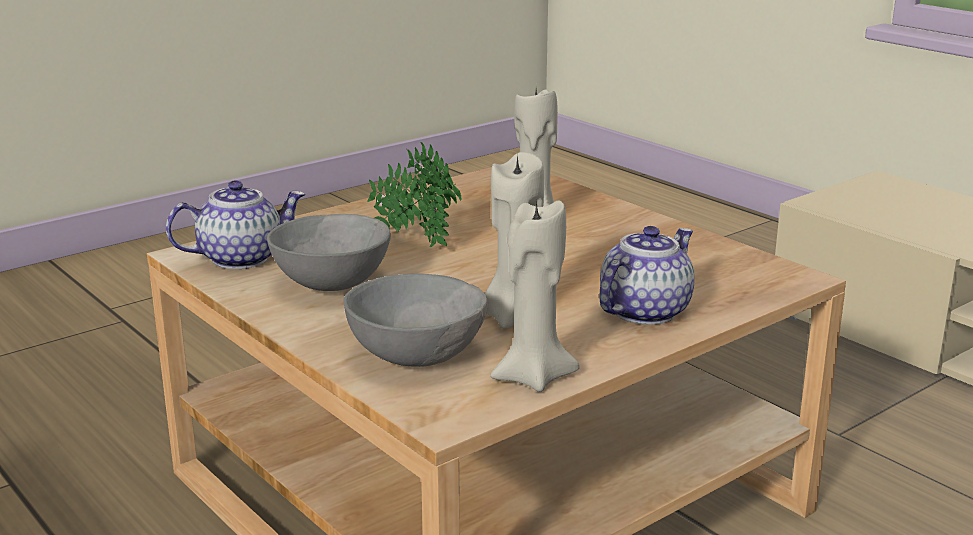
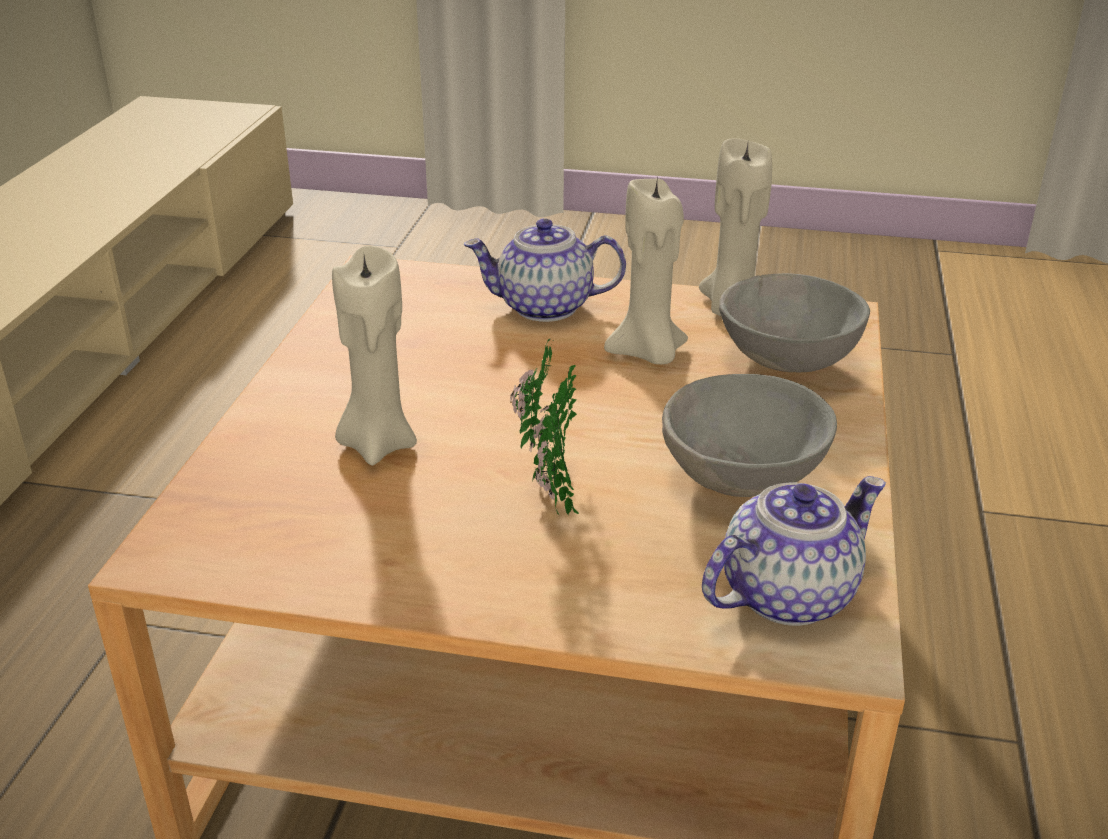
camera: 130 degrees left, 10 degrees up
teapot [166,180,305,269] -> teapot turned 120 degrees clockwise [702,476,886,626]

